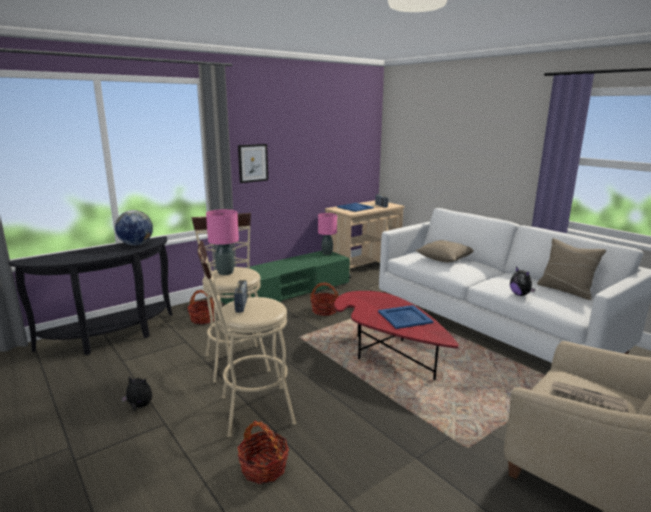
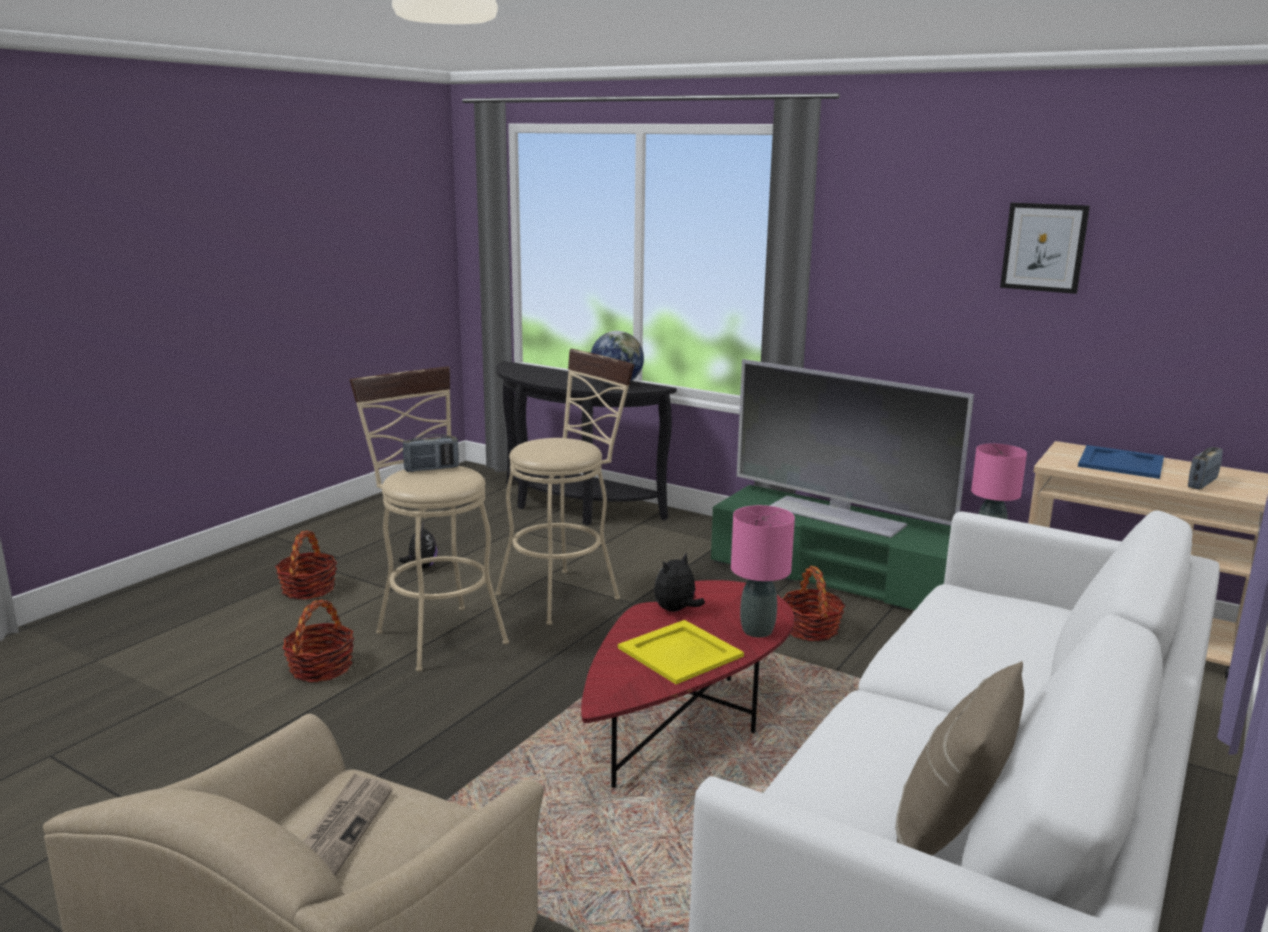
camera: 70 degrees right, 0 degrees up
basket [187,290,214,324] -> basket moved to [275,531,337,600]
pink table lamp [206,209,239,275] -> pink table lamp moved to [731,505,795,638]
picture [238,144,268,183] -> picture moved to [1000,203,1090,294]
blue tray [378,305,434,329] -> yellow tray [618,620,744,684]
beige pillow [416,240,474,263] -> none
plush toy [510,267,536,296] -> plush toy moved to [654,553,705,612]
none -> television [737,359,974,538]

